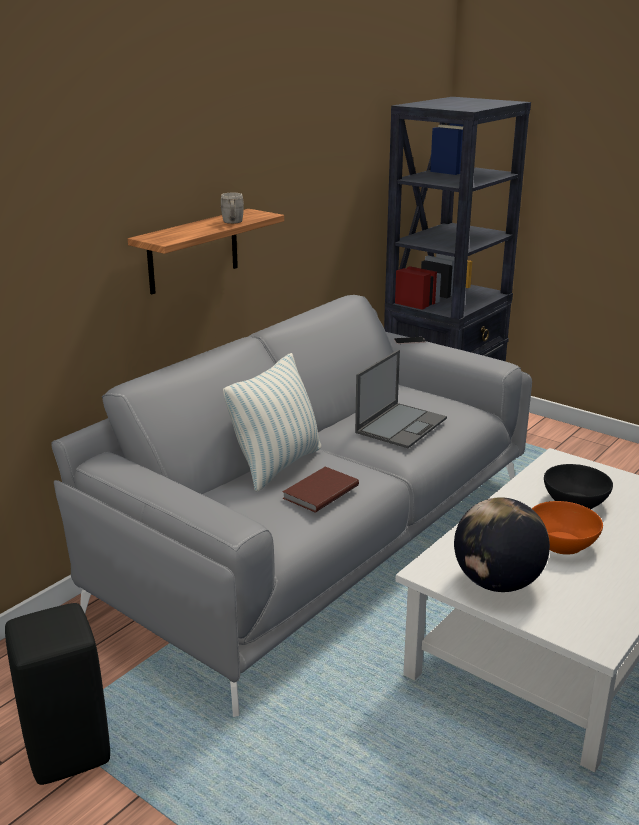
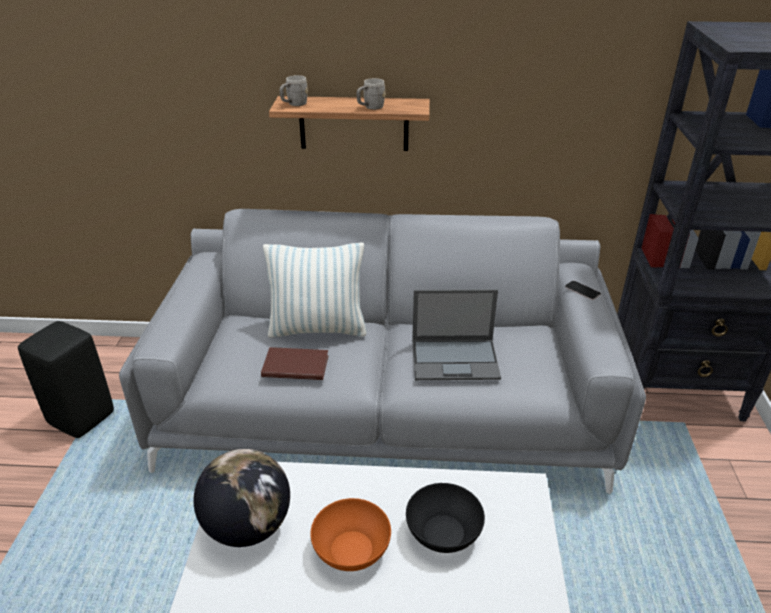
camera: 55 degrees right, 10 degrees up
none -> grey mug [280,75,308,106]

